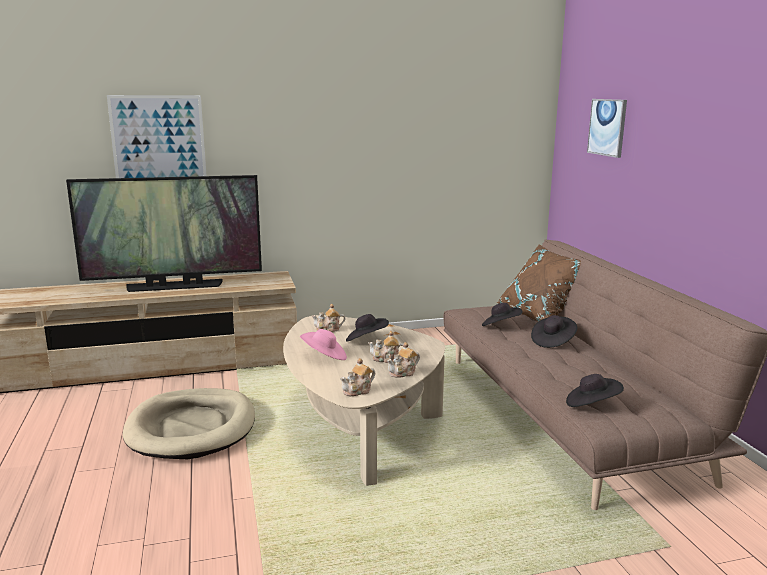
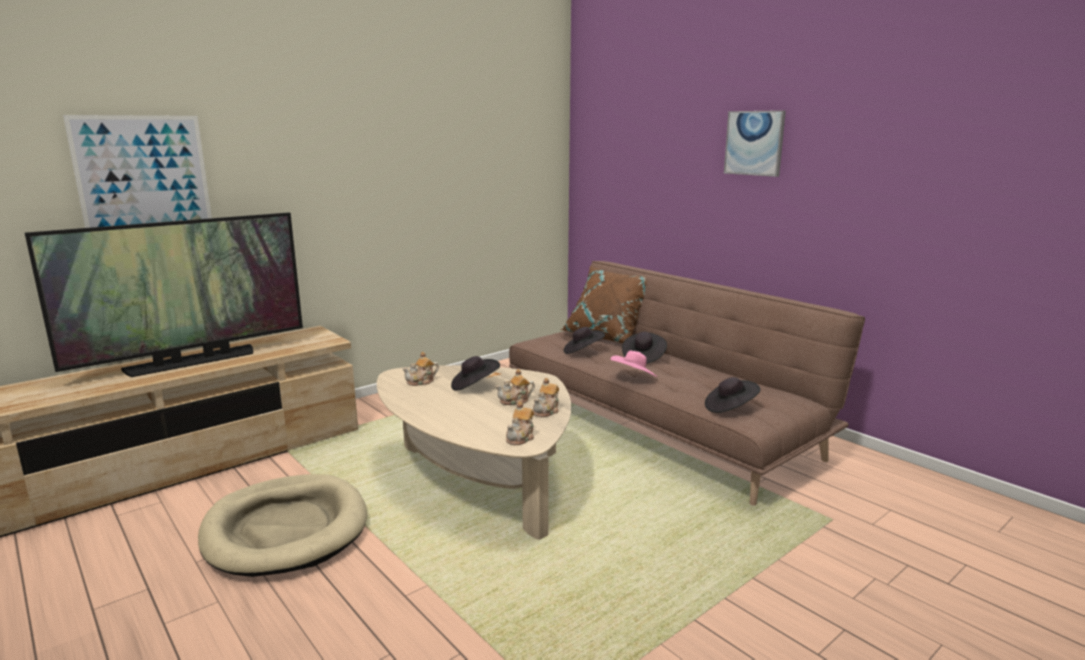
camera: 25 degrees left, 0 degrees up
pink hat [300,329,347,360] -> pink hat moved to [611,351,658,377]
picture [587,99,627,158] -> picture moved to [724,110,786,177]

